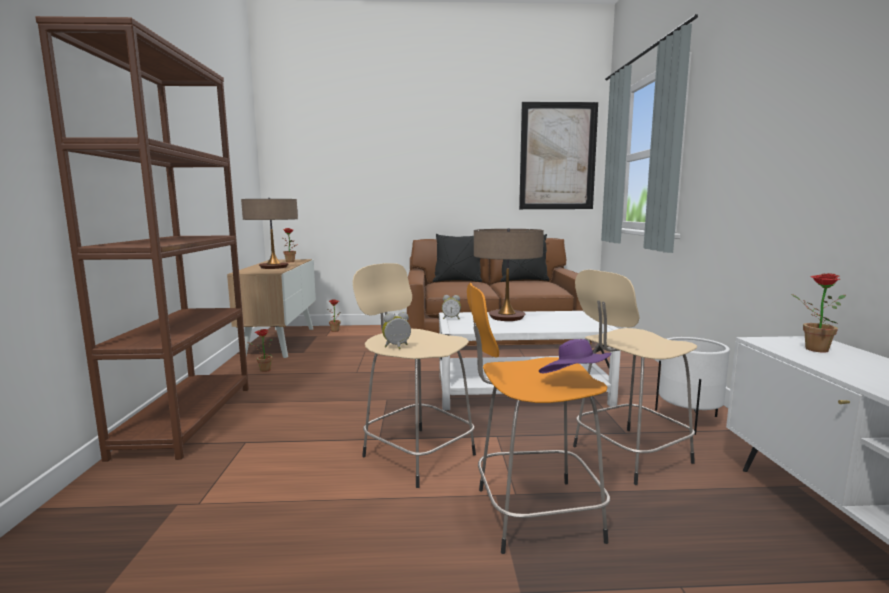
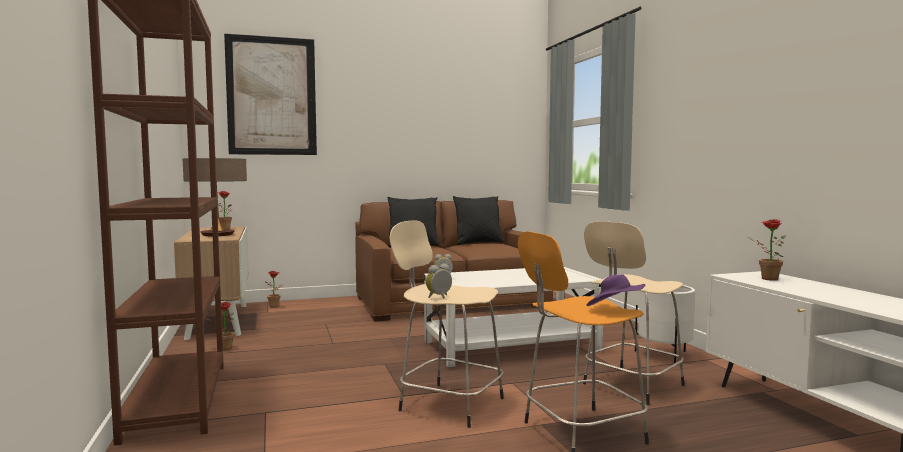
camera: 15 degrees left, 5 degrees down
table lamp [474,228,544,321] -> none
picture [519,102,598,209] -> picture moved to [224,33,317,155]

